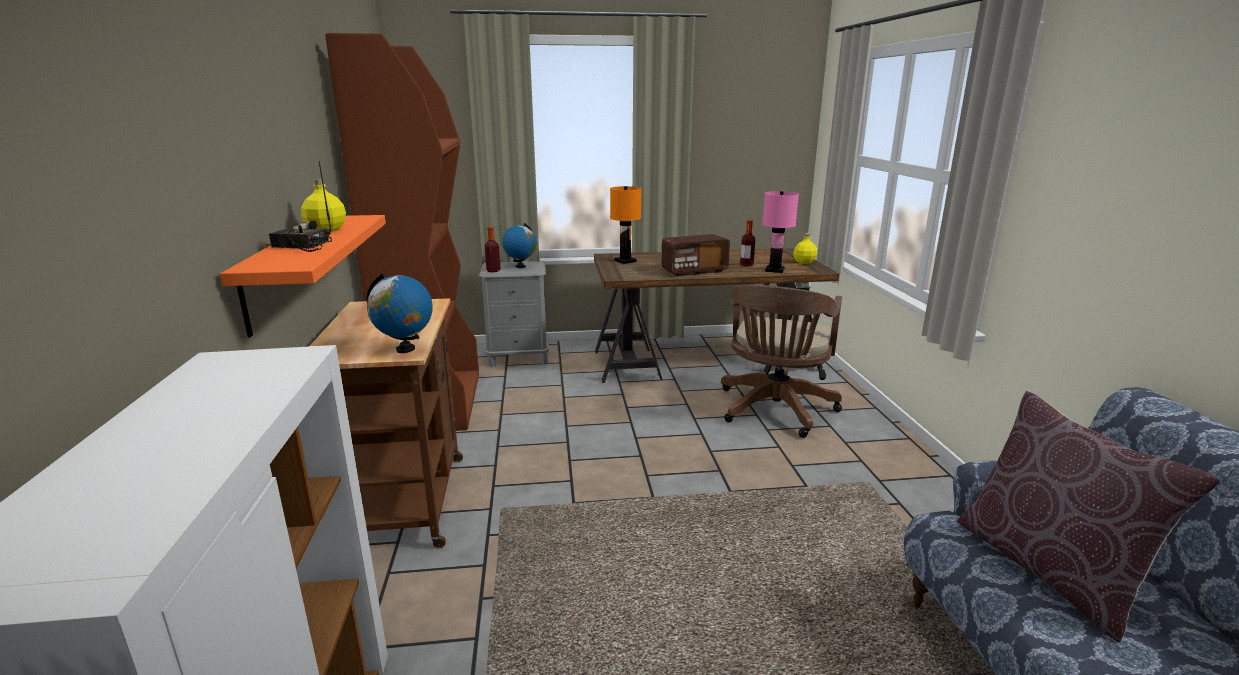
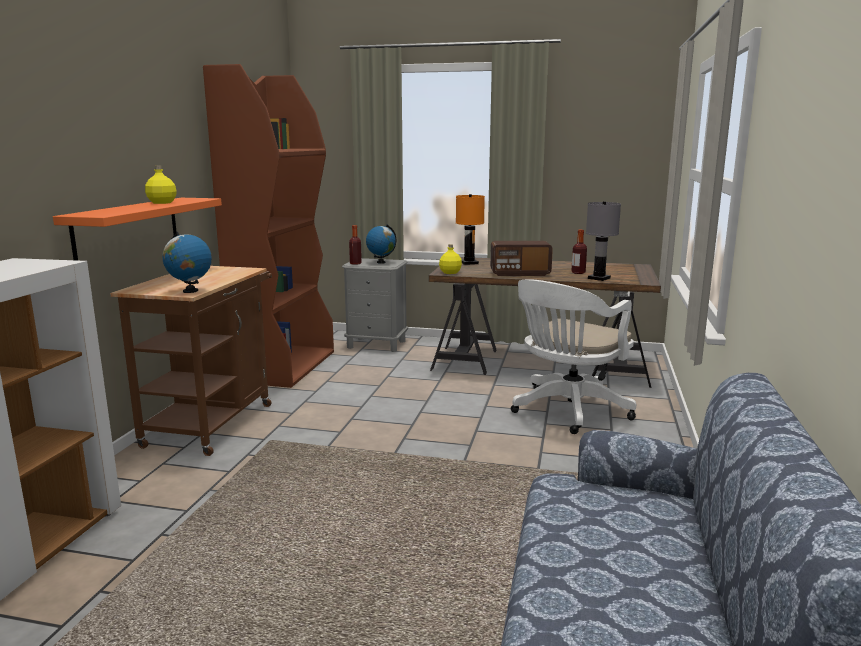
camera: 20 degrees right, 5 degrees down
radio [269,161,332,252] -> none
brown office chair [721,285,842,438] -> white office chair [511,279,636,434]
pink table lamp [762,191,799,273] -> grey table lamp [586,201,621,281]
yellow bottle [793,233,817,264] -> yellow bottle moved to [439,244,462,274]
brown pillow [957,391,1221,642] -> none

